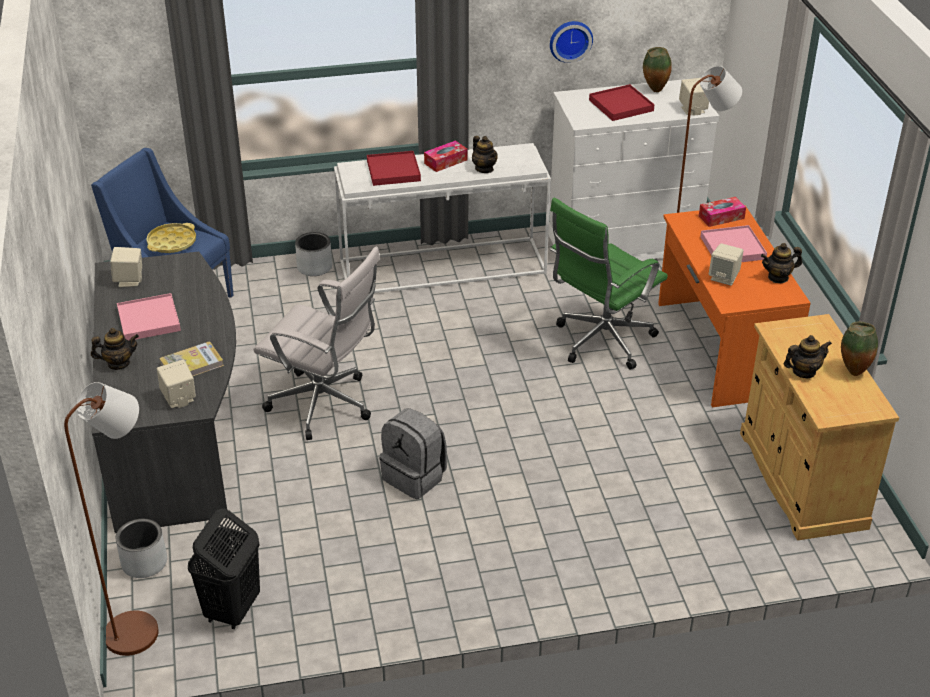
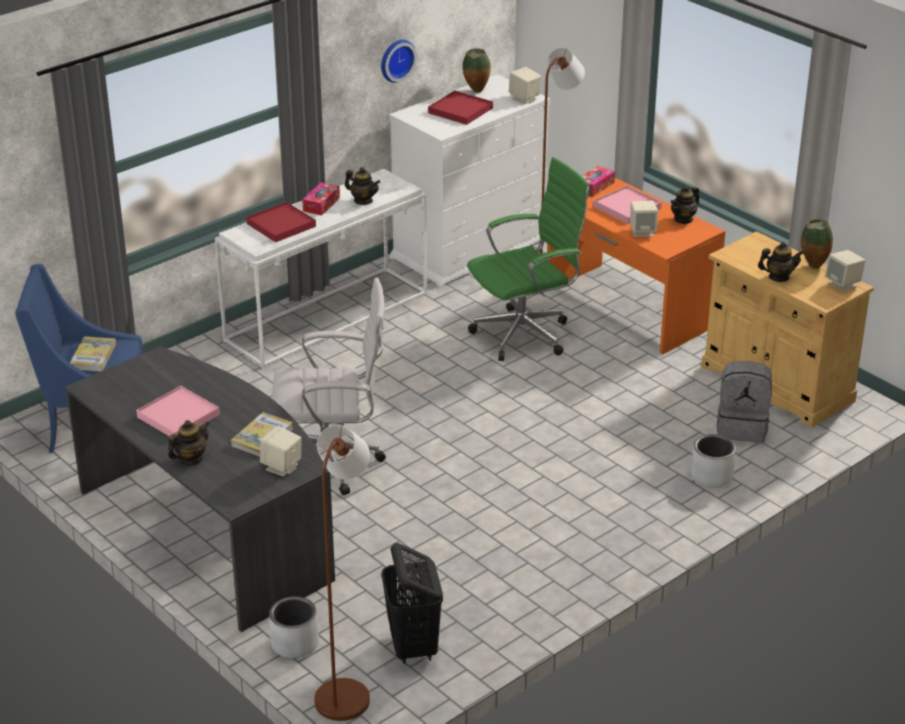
camera: 30 degrees left, 5 degrees down
beige speaker [110,247,142,287] -> beige speaker moved to [825,250,865,292]
yellow tray [146,223,196,253] -> book [70,336,116,371]
grey planter [295,232,332,276] -> grey planter moved to [691,434,736,488]
grey backpack [380,408,447,499] -> grey backpack moved to [717,361,772,443]
green office chair [550,197,668,370] -> green office chair turned 135 degrees counterclockwise [467,157,591,361]
teapot [784,335,832,378] -> teapot turned 45 degrees clockwise [758,242,804,282]

